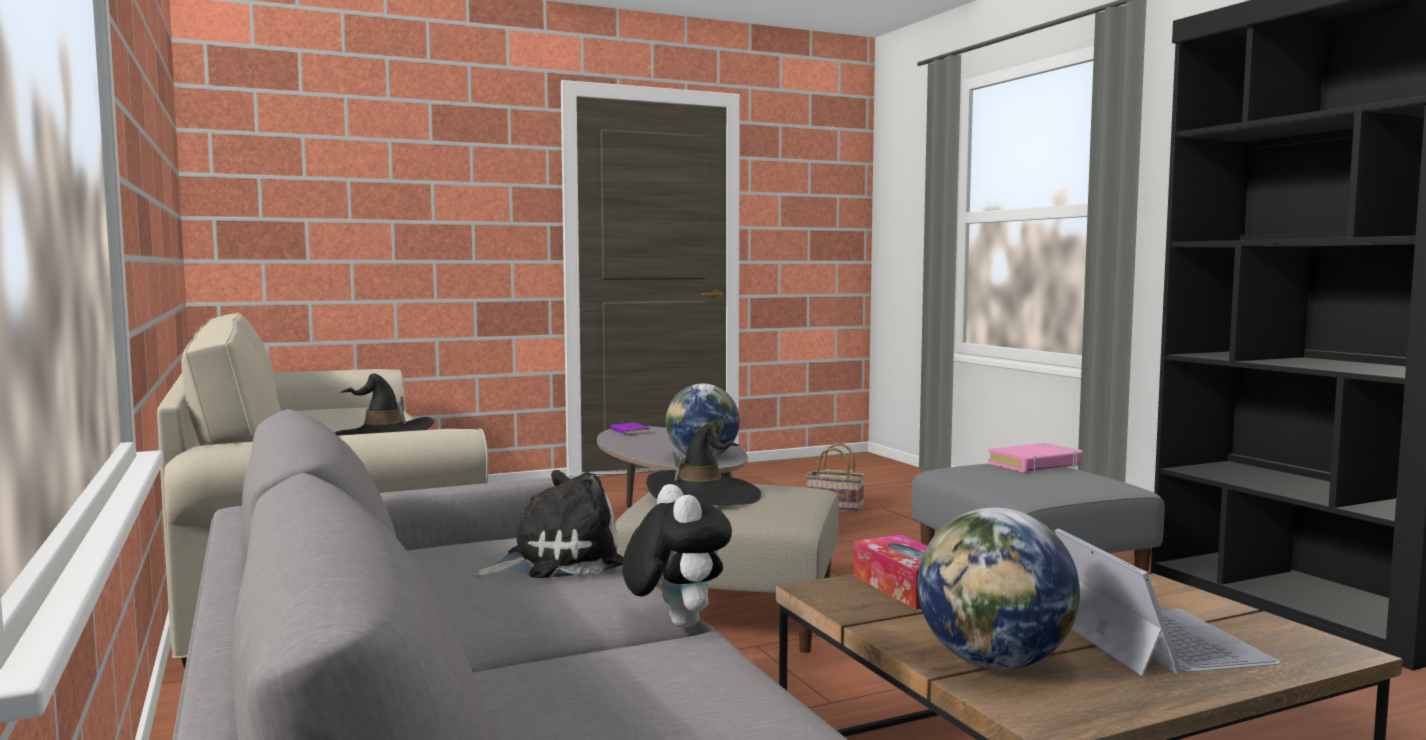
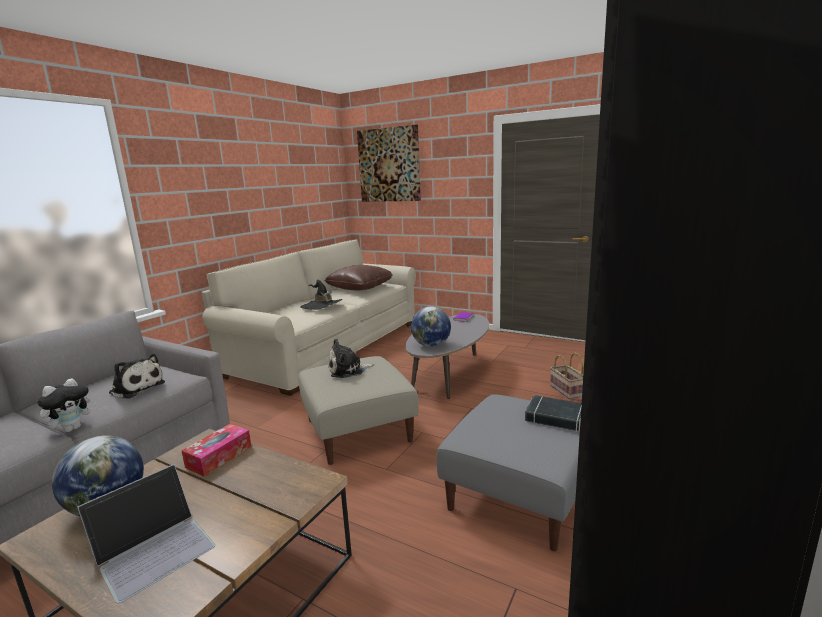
camera: 55 degrees right, 10 degrees up
black hat [646,424,761,505] -> plush toy [328,339,374,378]
pink book [988,443,1083,472] -> black book [525,395,582,432]
none -> brown pillow [325,265,393,291]
none -> picture [357,125,421,202]

